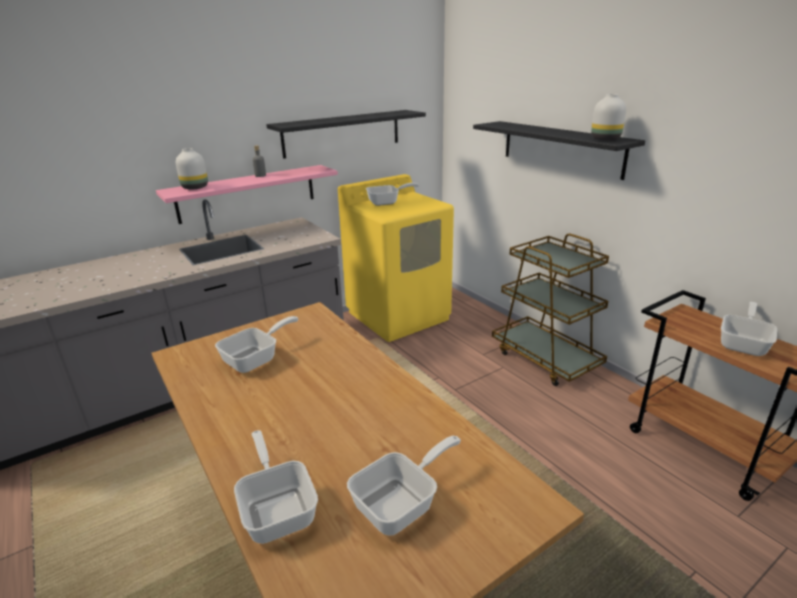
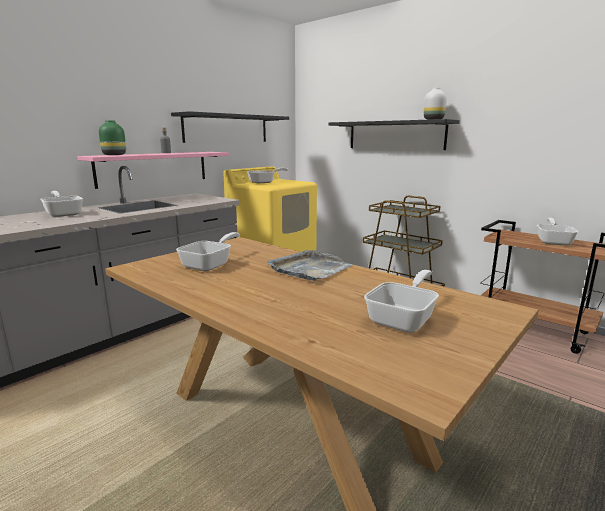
camera: 15 degrees left, 10 degrees down
white vase [176,148,208,189] -> green vase [99,120,126,155]
frying pan [234,430,318,544] -> frying pan moved to [40,191,83,217]
none -> grey tray [267,250,353,281]

